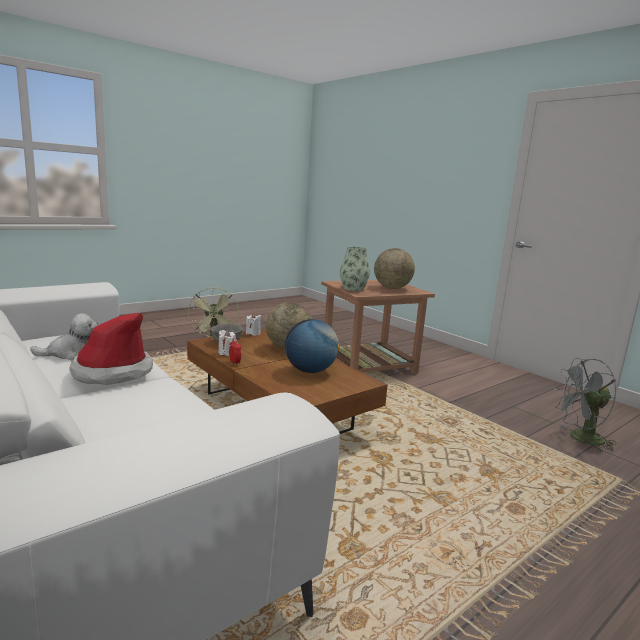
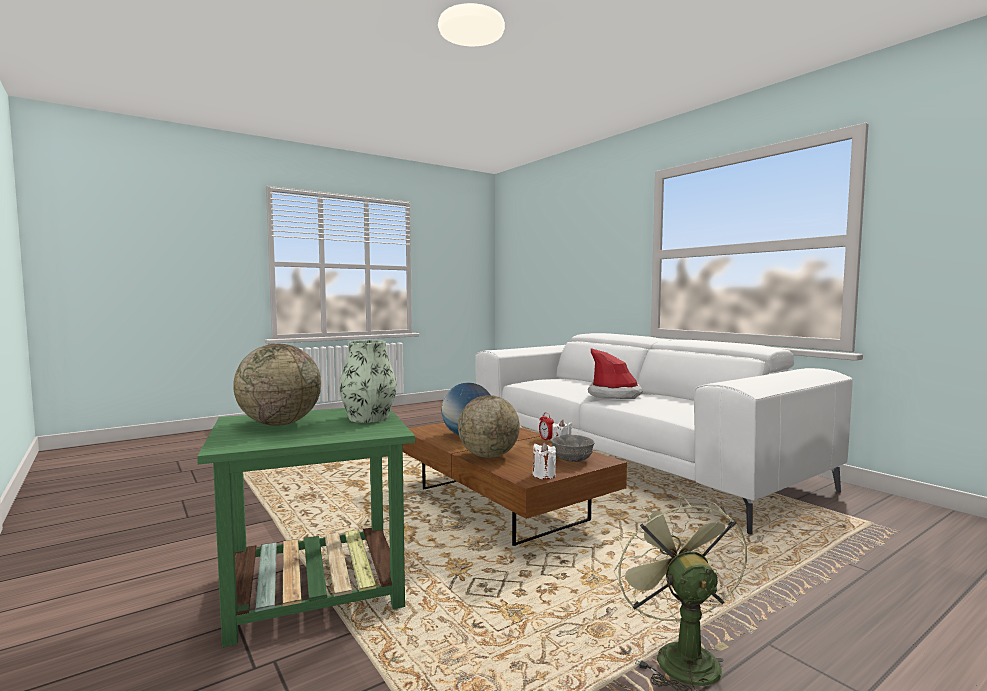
camera: 175 degrees left, 10 degrees down
plush toy [30,313,98,360] -> none
brown side table [321,280,435,374] -> green side table [197,408,415,647]
grey fan [554,358,617,452] -> none

